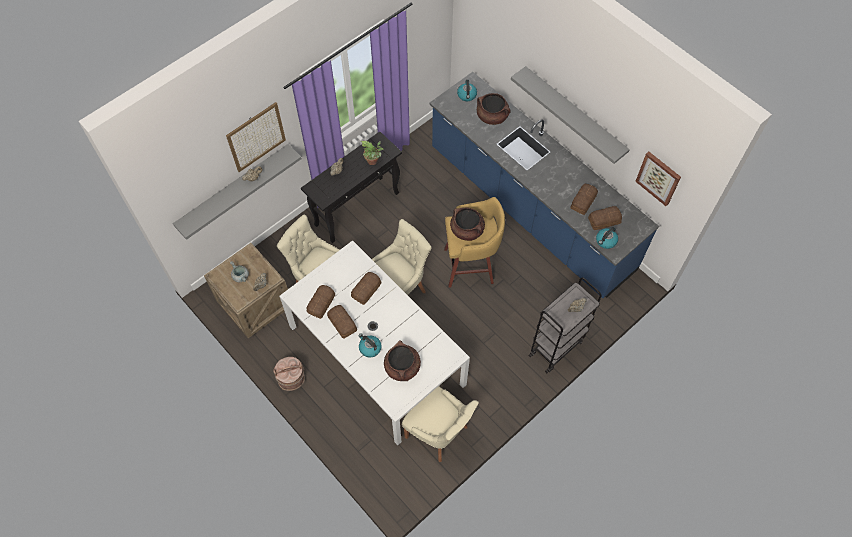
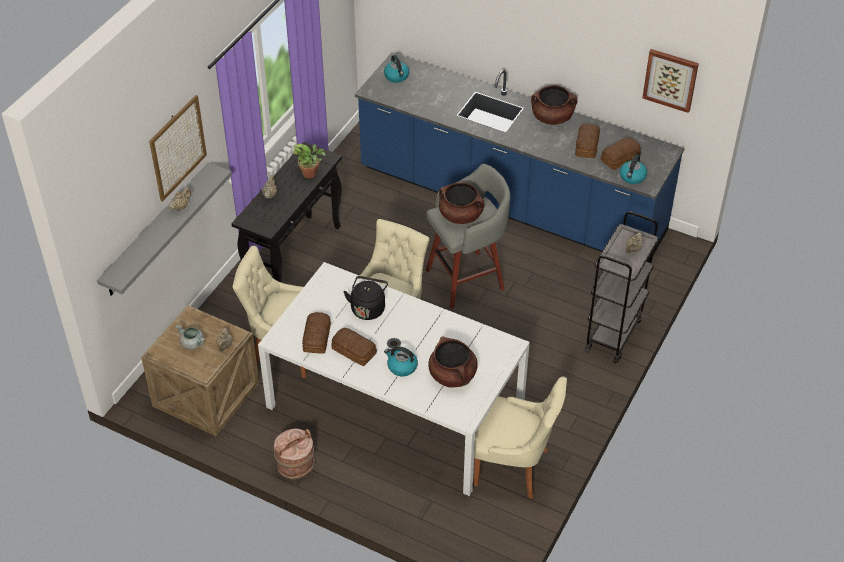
camera: 20 degrees left, 15 degrees down
bread [351,272,381,305] -> black kettle [344,276,388,320]
yellow stool [444,197,505,288] -> grey stool [426,164,511,309]
brown cooking pot [477,93,511,125] -> brown cooking pot moved to [531,85,578,125]
grey shelf [511,66,630,164] -> none

